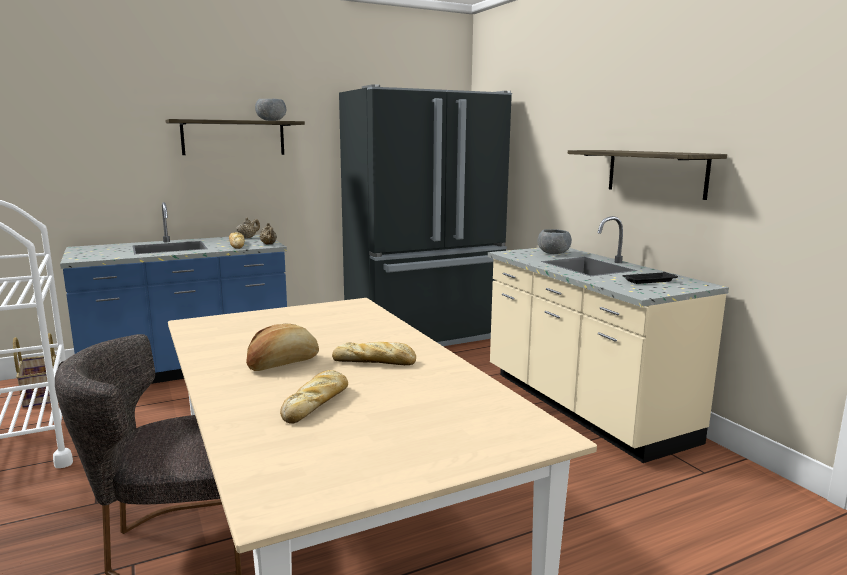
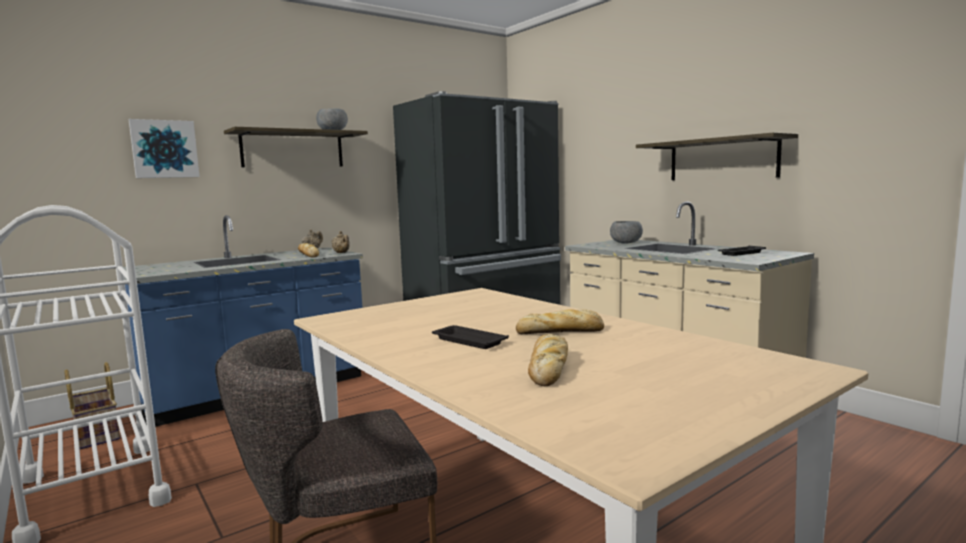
camera: 10 degrees left, 5 degrees down
bread [246,324,319,371] -> black tray [432,325,509,349]
none -> picture [129,119,200,178]

